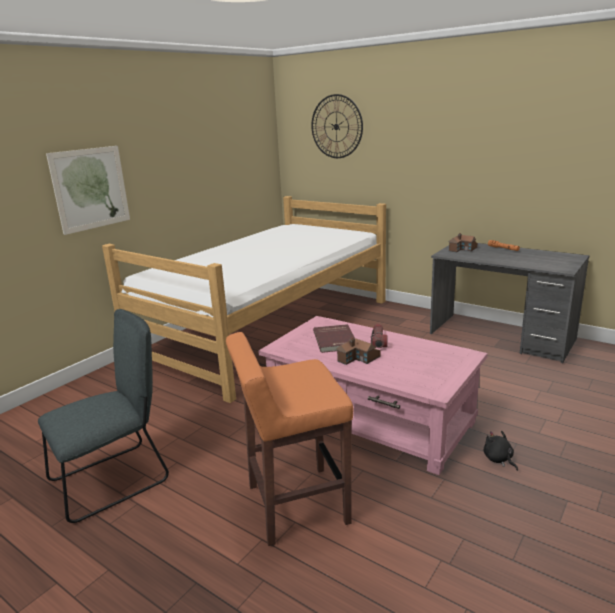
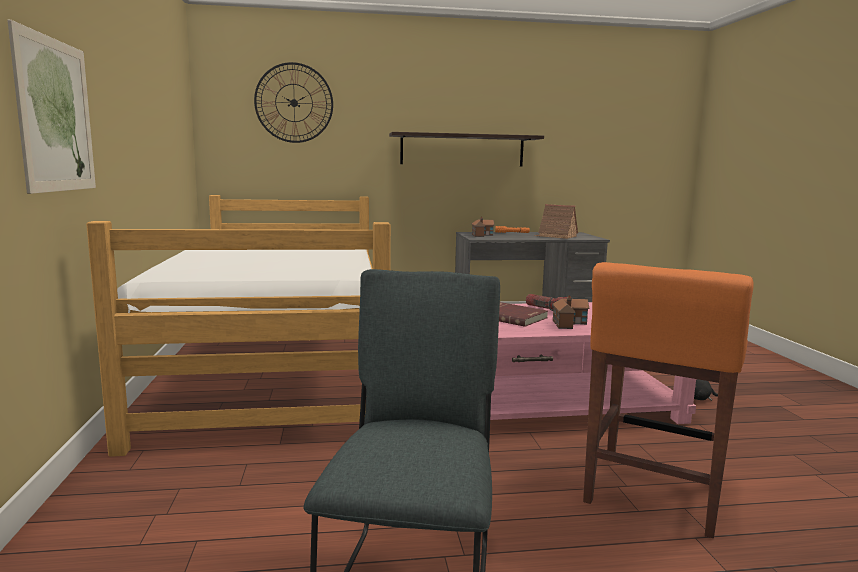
camera: 45 degrees left, 10 degrees down
none -> shelf [389,132,544,166]
none -> toy house [534,204,578,239]

